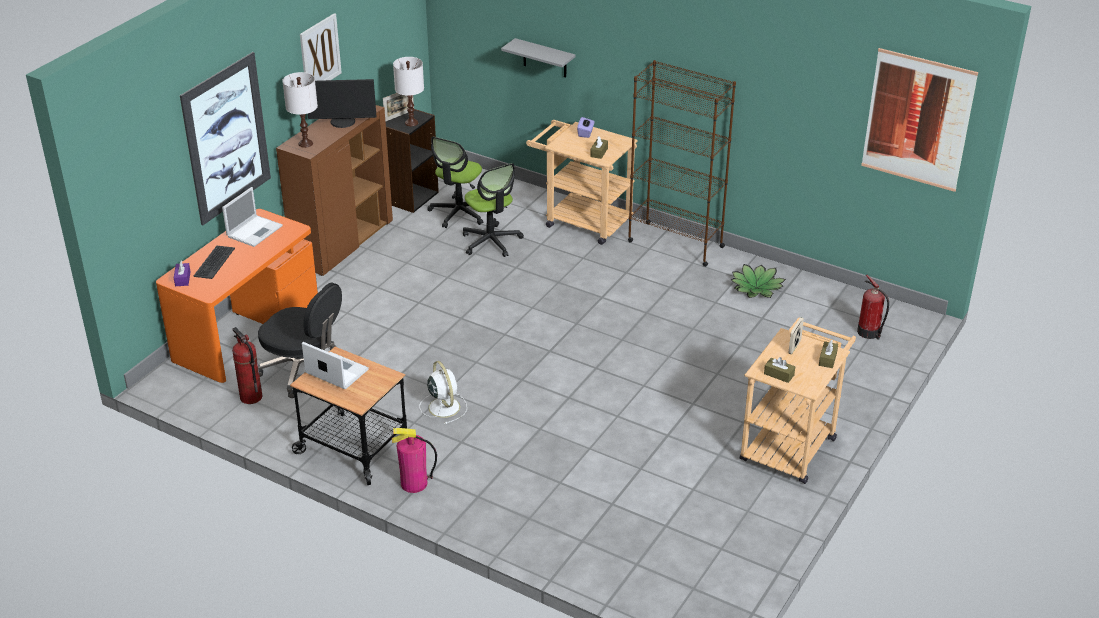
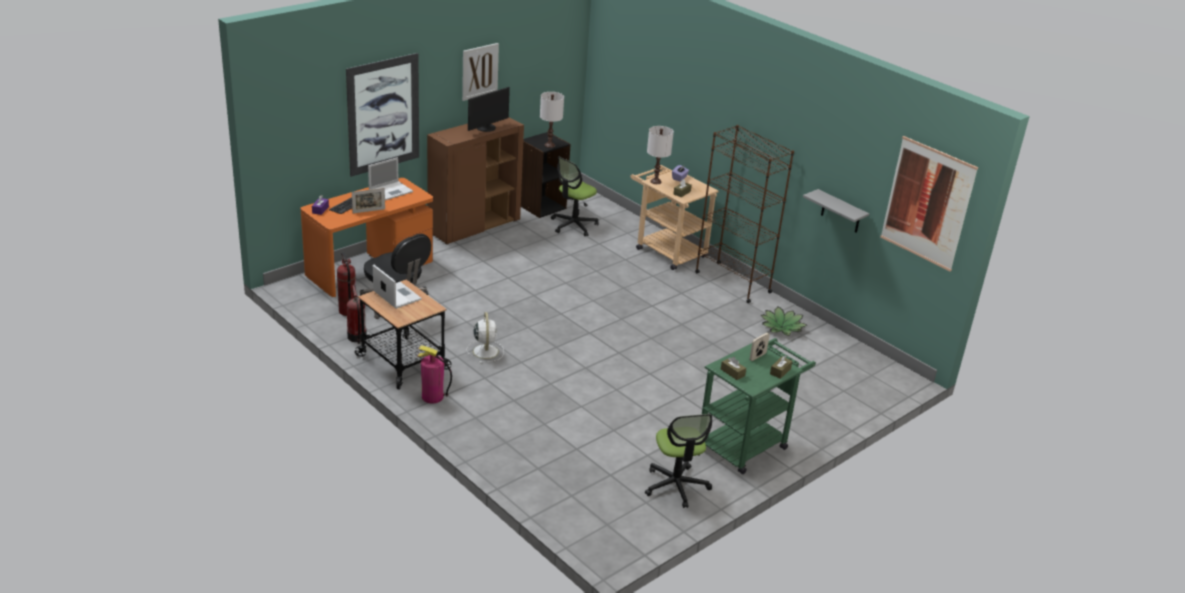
camera: 15 degrees right, 5 degrees down
white table lamp [282,72,318,148] -> white table lamp moved to [647,126,674,184]
monitor [308,79,377,128] -> monitor turned 60 degrees counterclockwise [468,87,510,132]
picture frame [383,93,414,122] -> picture frame moved to [352,188,385,213]
office chair [463,163,524,257] -> office chair moved to [645,414,712,508]
grey shelf [501,38,576,78] -> grey shelf moved to [803,189,869,233]
beige cart [740,318,856,484] -> green cart [702,338,816,474]
fire extinguisher [857,275,889,340] -> fire extinguisher moved to [347,285,367,344]

